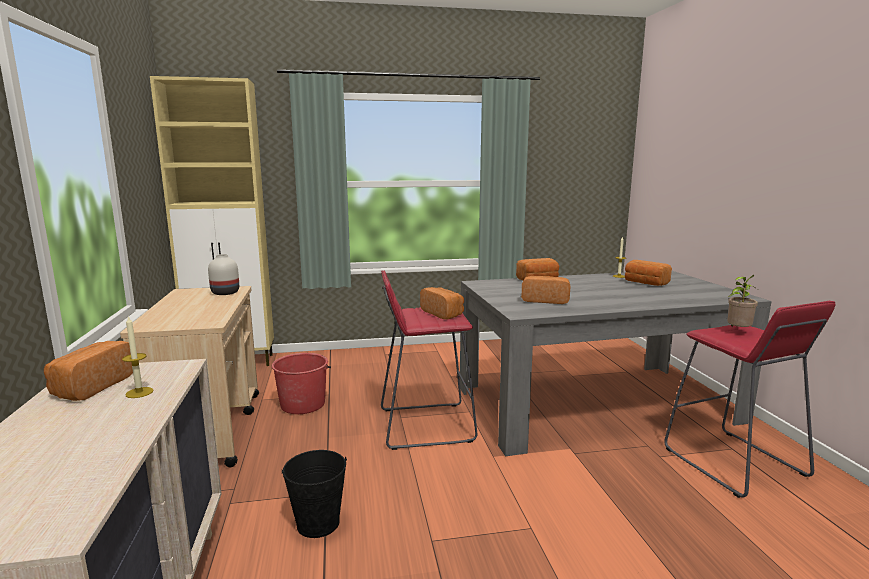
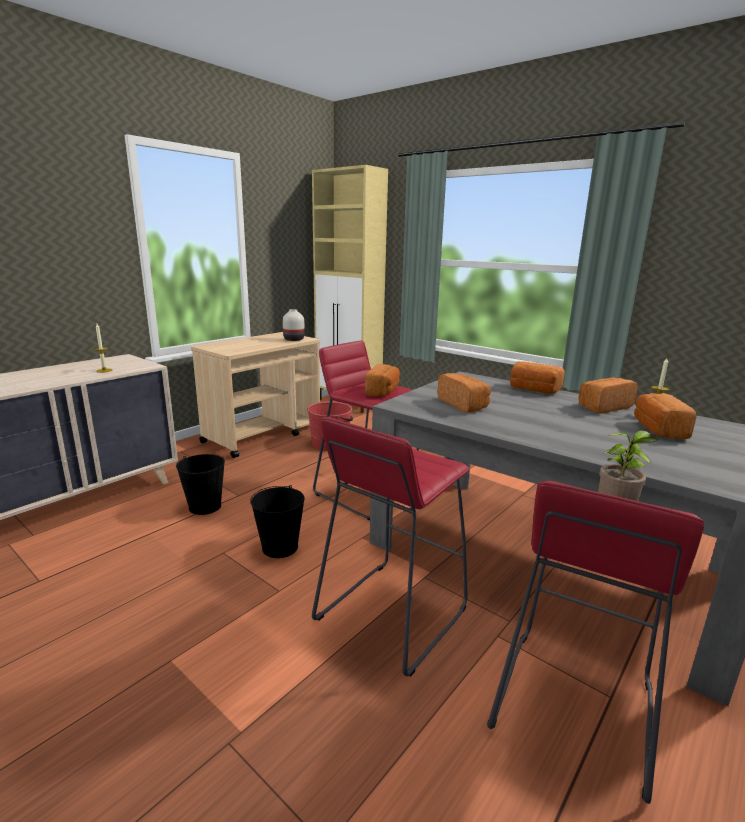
camera: 50 degrees right, 5 degrees up
bread [44,341,133,401] -> bread moved to [578,378,638,414]
none -> black bucket [250,485,305,558]
none -> red stool [312,417,470,677]

